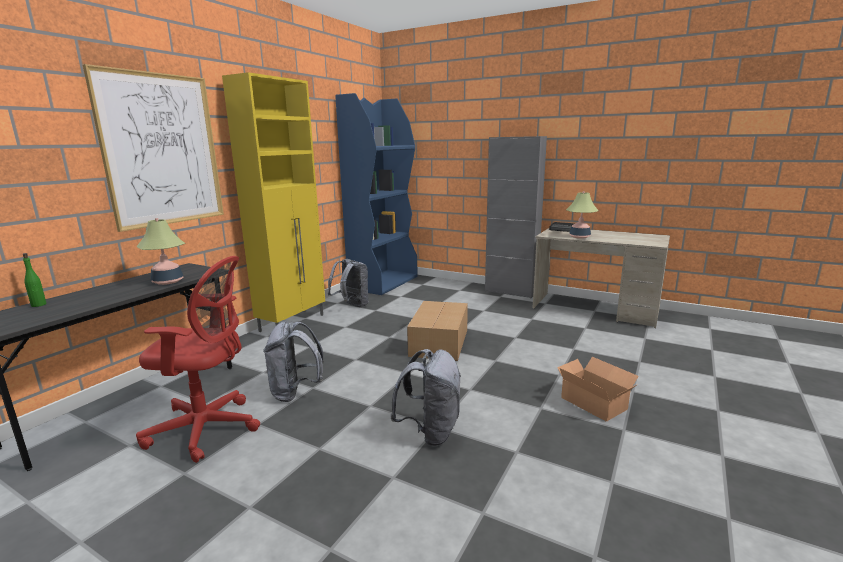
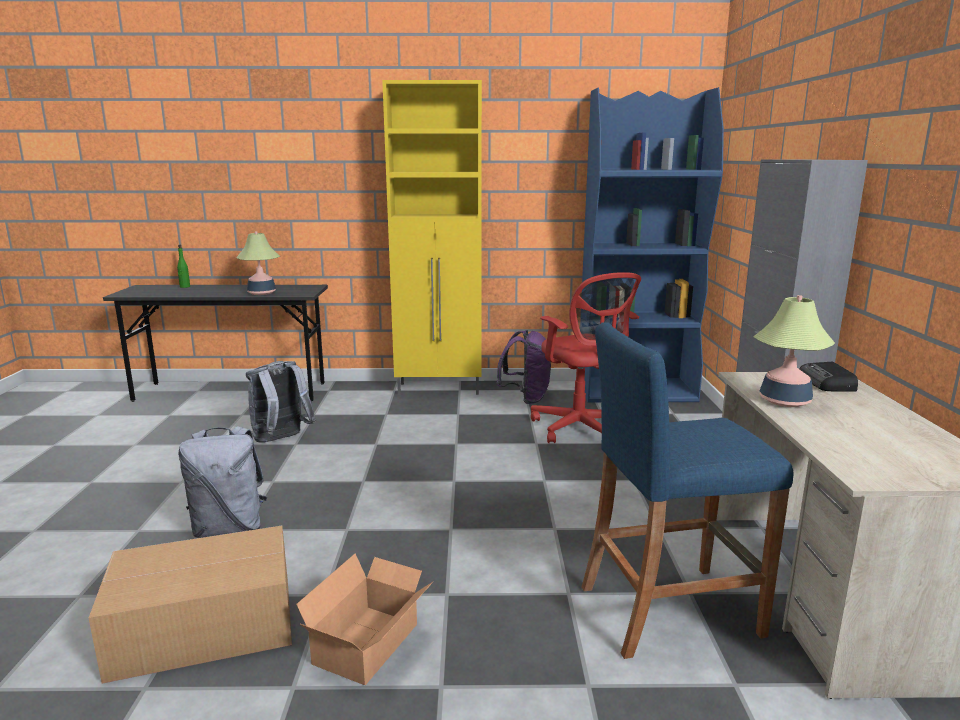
camera: 60 degrees right, 0 degrees up
picture [83,64,224,232] -> none
red office chair [136,256,260,463] -> red office chair moved to [531,272,641,443]
grey backpack [328,259,368,307] -> purple backpack [497,330,551,404]
cardboard box [407,301,468,361] -> cardboard box moved to [89,526,292,684]
none -> blue stool [581,322,793,659]

